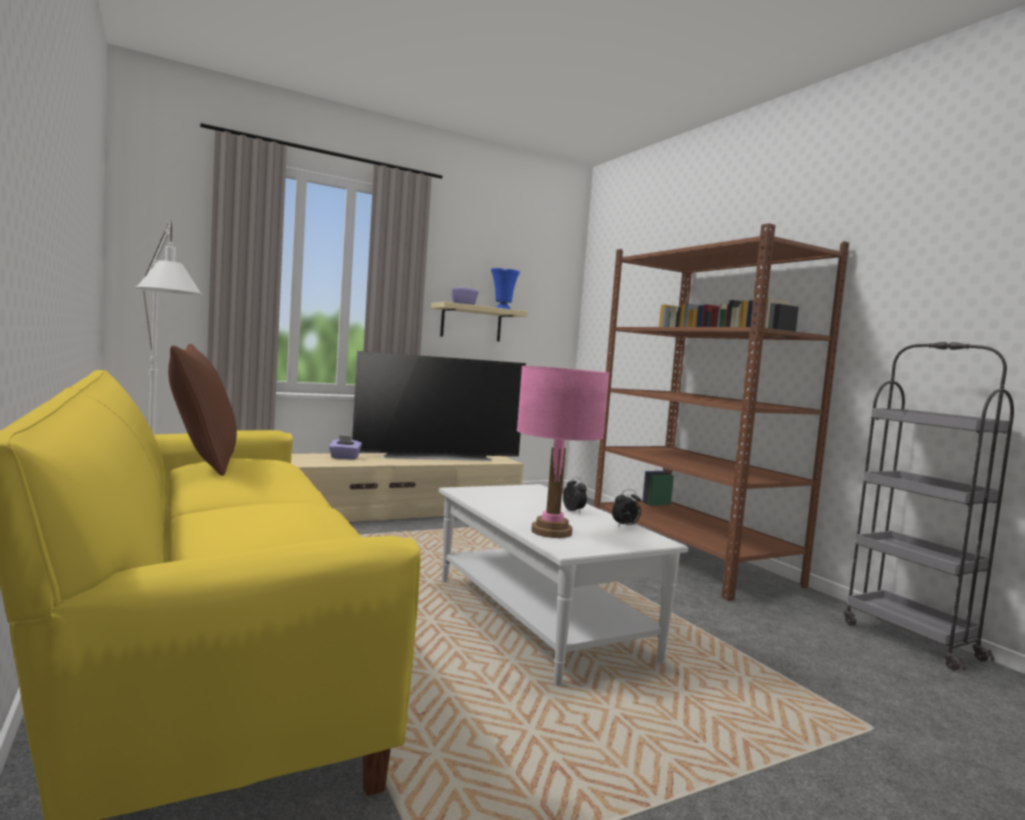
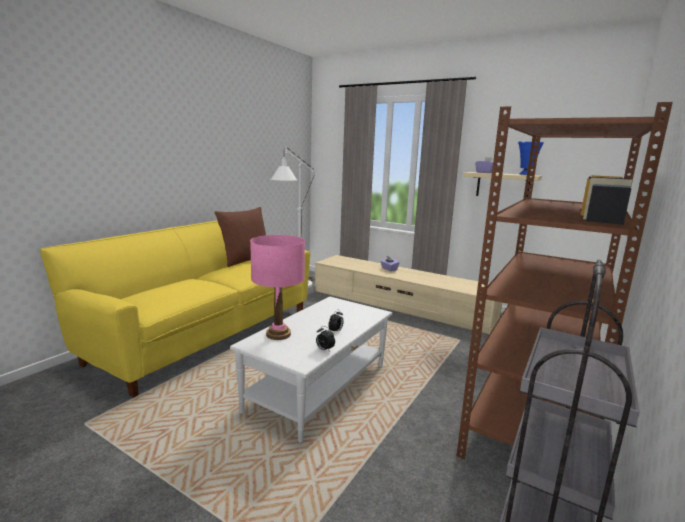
camera: 60 degrees right, 10 degrees up
television [352,351,526,461] -> none

